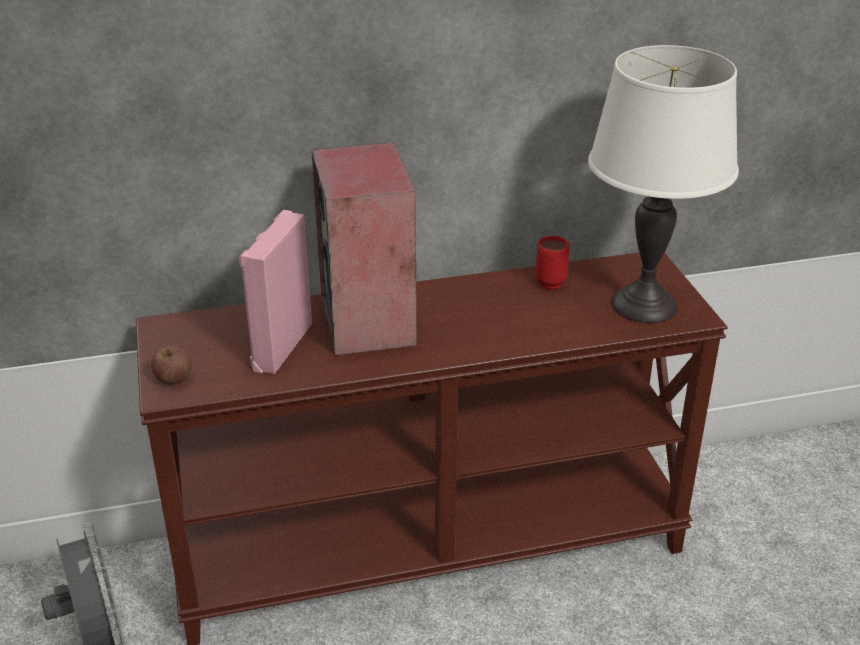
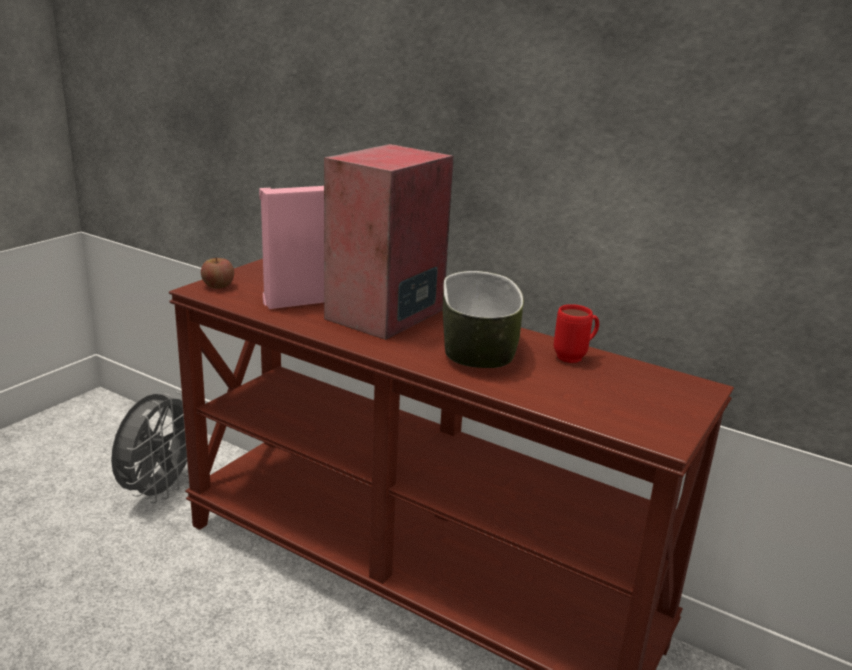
camera: 45 degrees right, 10 degrees down
white table lamp [588,45,739,323] -> none
none -> bowl [443,271,524,368]

